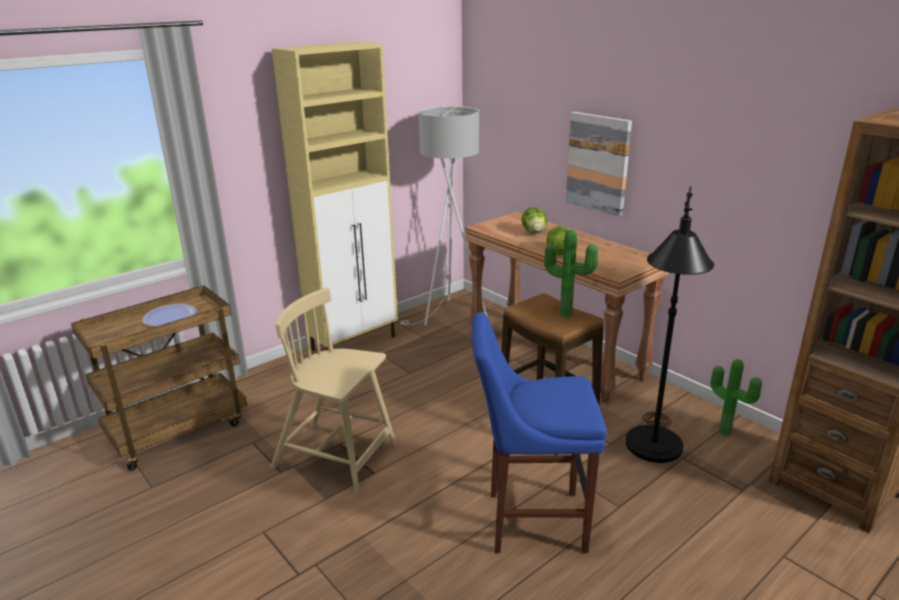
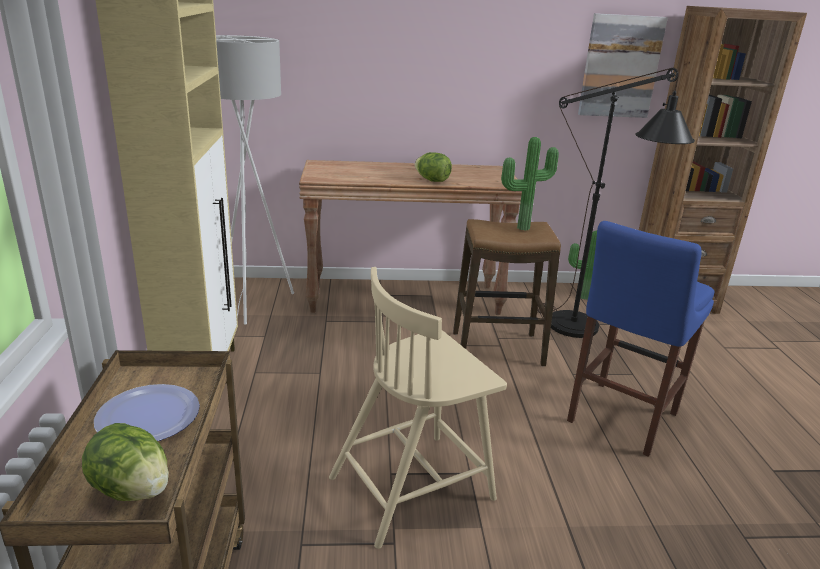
camera: 55 degrees left, 0 degrees up
lettuce [521,207,547,234] -> lettuce moved to [82,423,169,501]
picture [566,112,632,217] -> picture moved to [578,13,668,118]

